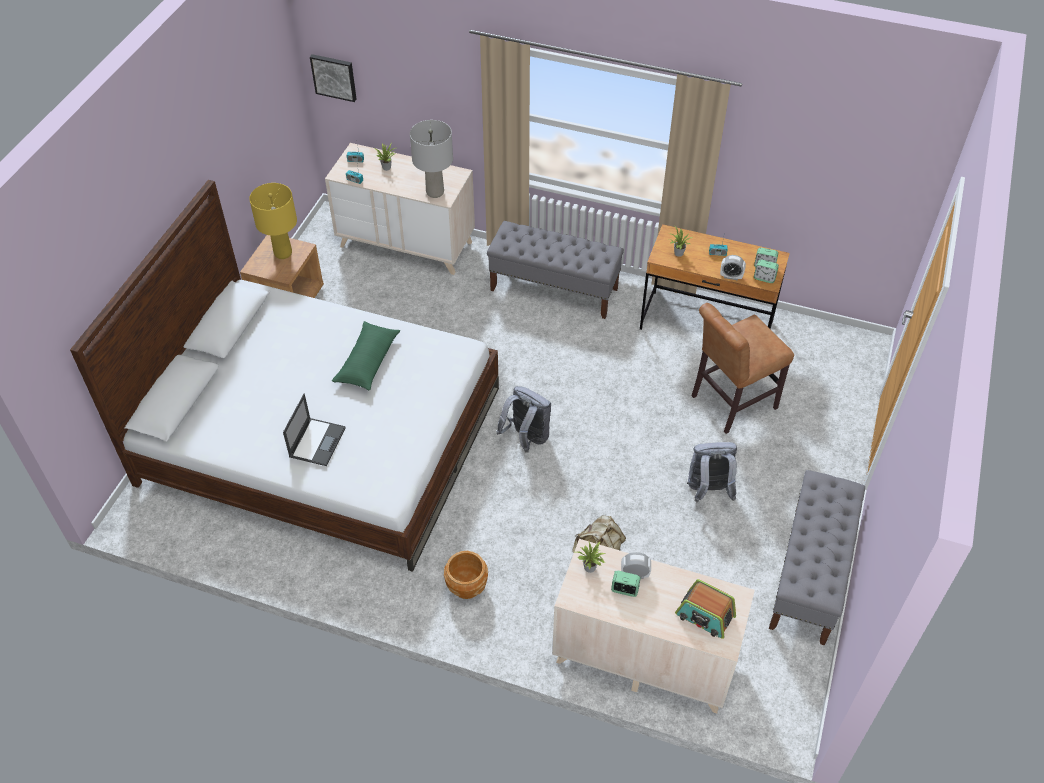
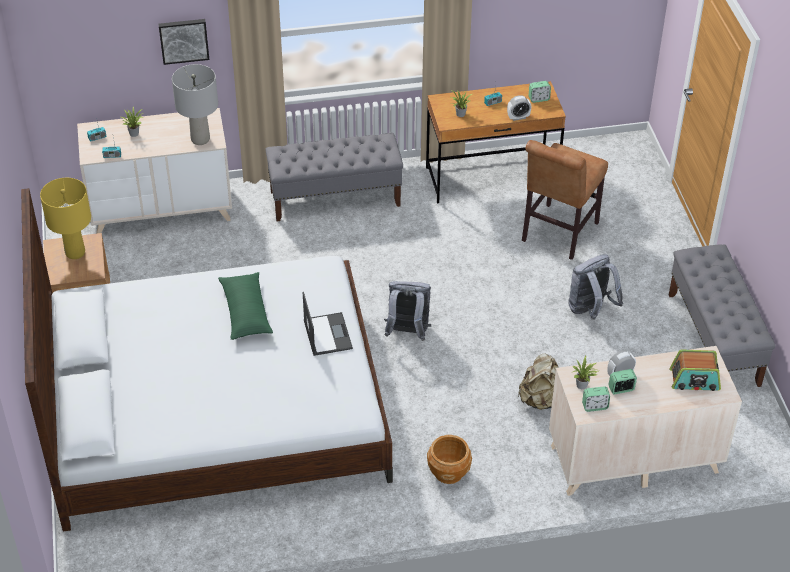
camera: 30 degrees left, 5 degrees down
laptop [283,394,346,466] -> laptop moved to [303,292,353,356]
picture [310,54,356,102] -> picture moved to [158,19,209,65]
alarm clock [754,259,779,283] -> alarm clock moved to [582,386,610,412]

